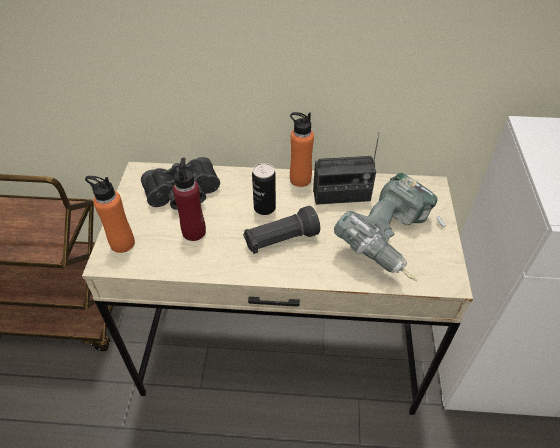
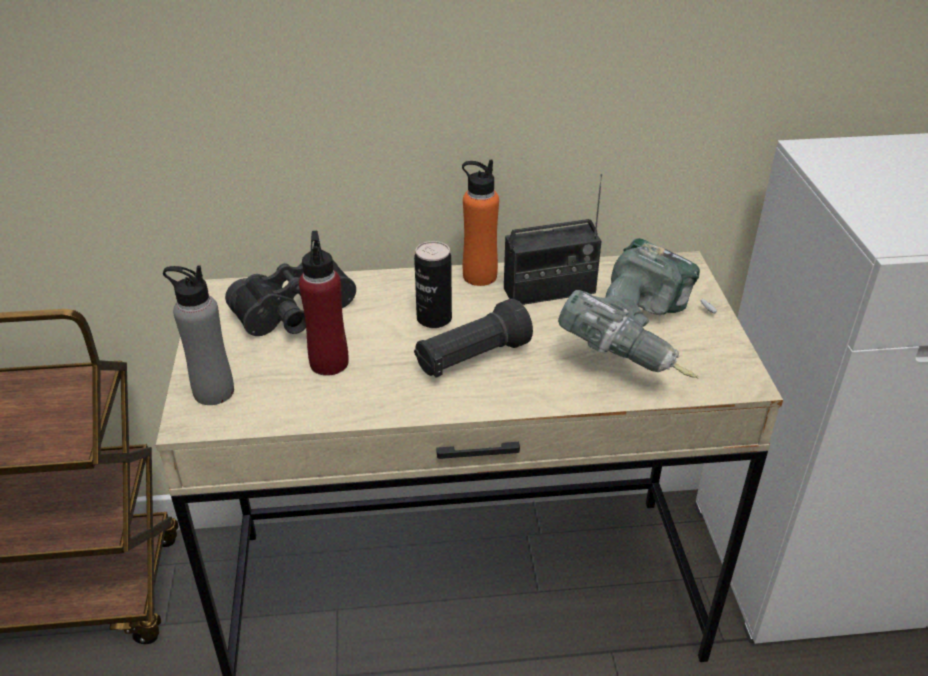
camera: 10 degrees left, 10 degrees down
orange bottle [85,176,135,253] -> grey bottle [163,266,234,405]

